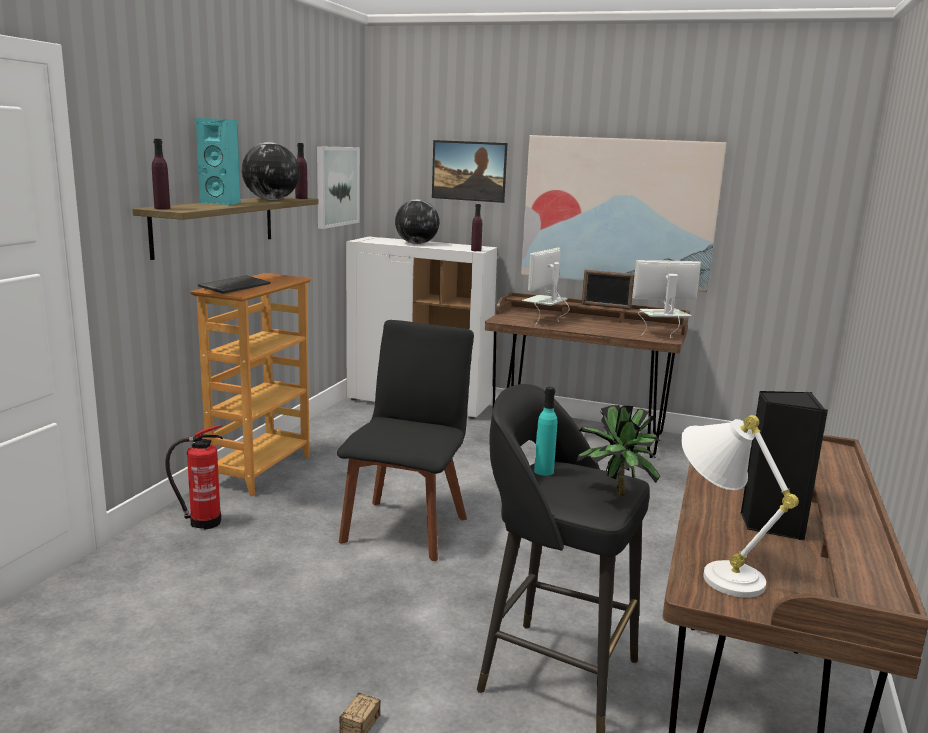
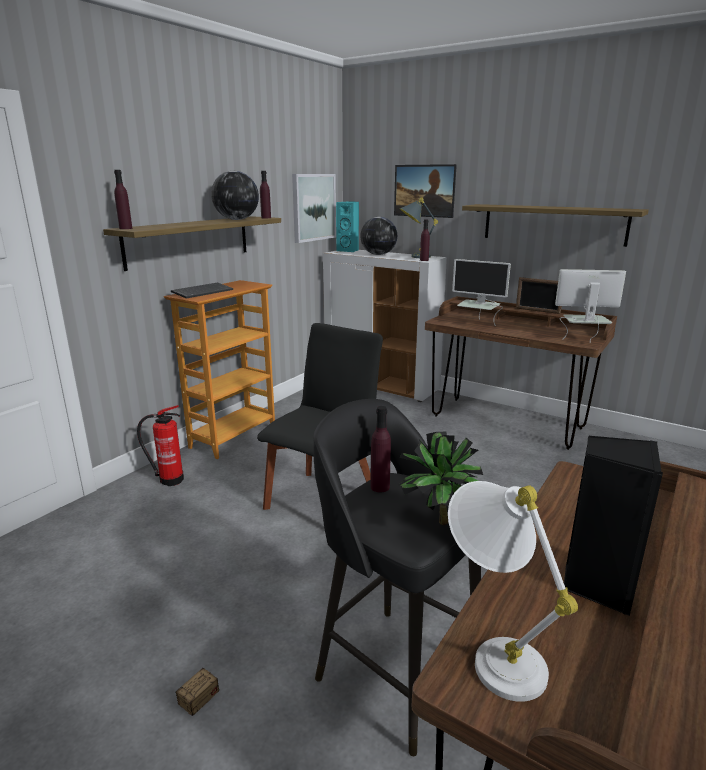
camera: 15 degrees right, 5 degrees up
turquoise speaker [196,118,241,205] -> turquoise speaker moved to [336,201,359,252]
picture [521,135,726,292] -> shelf [462,204,649,247]
monitor [522,248,570,325] -> monitor turned 105 degrees counterclockwise [452,259,511,326]
turquoise bottle [534,387,557,476] -> purple bottle [370,406,391,492]
none -> grey table lamp [399,198,438,258]

